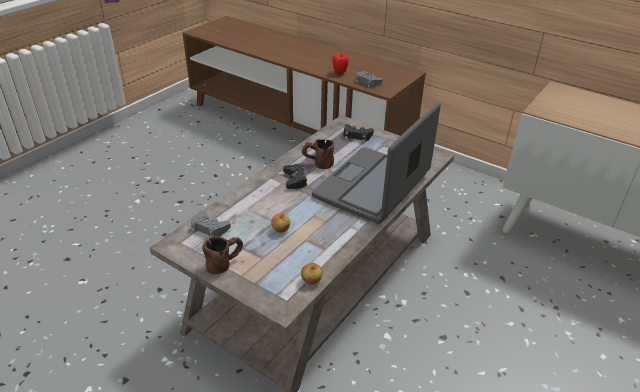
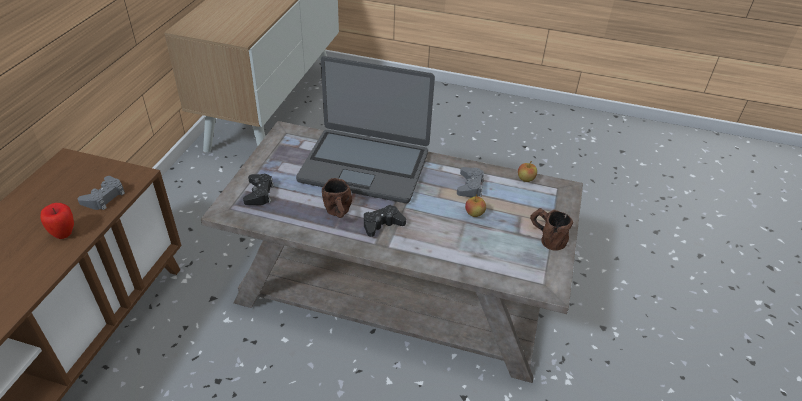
camera: 110 degrees left, 5 degrees up
grey game controller [191,211,231,237] -> grey game controller moved to [457,167,484,198]

